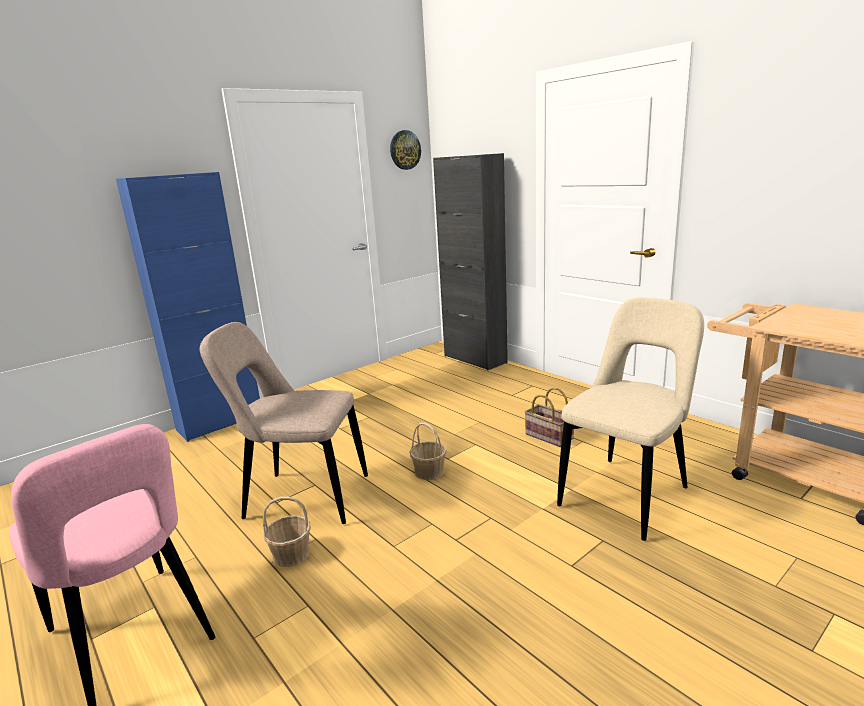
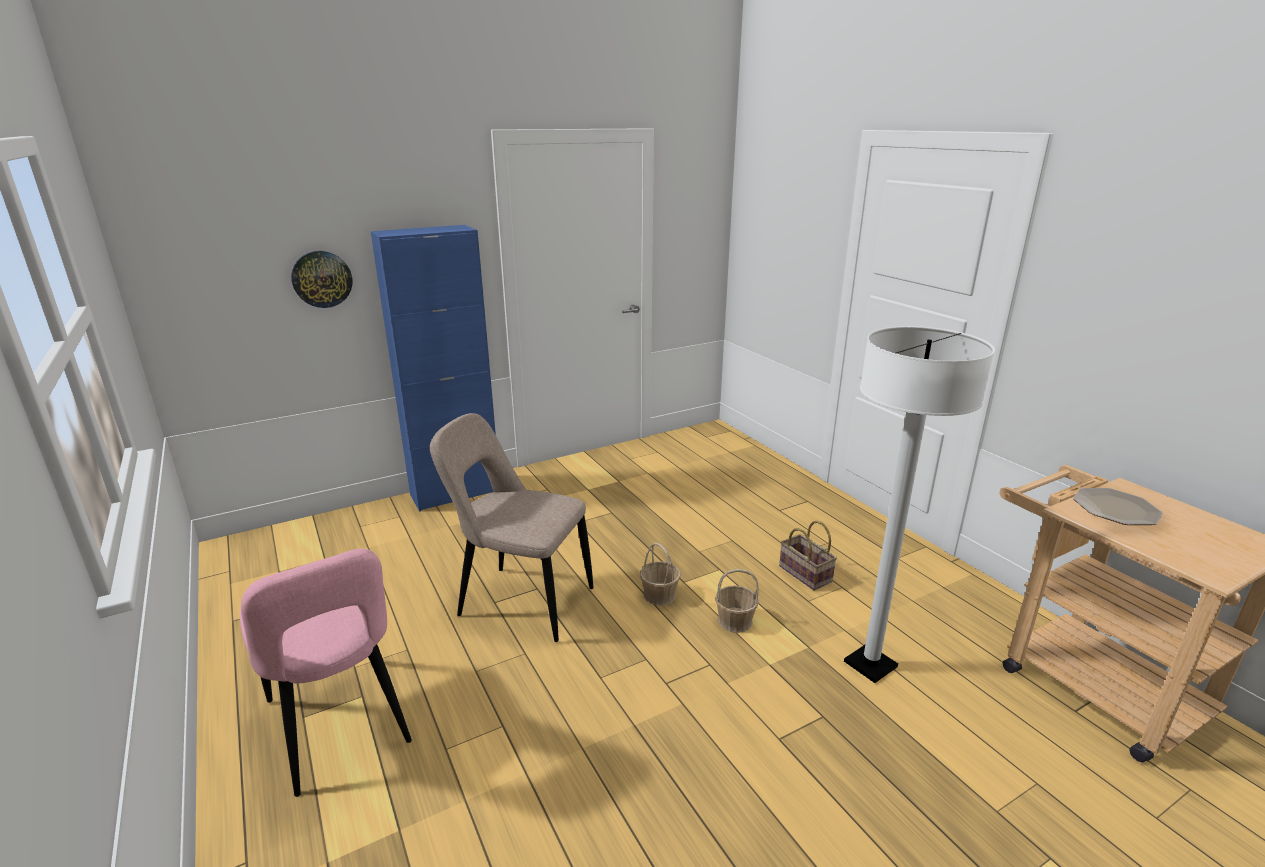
camera: 10 degrees right, 5 degrees up
basket [263,497,311,567] -> basket moved to [715,569,759,633]
wall clock [390,130,421,170] -> wall clock moved to [291,251,353,308]
black cabinet [433,153,508,370] -> none
beige chair [557,298,704,541] -> white floor lamp [844,326,995,683]
none -> plate [1073,488,1163,525]

